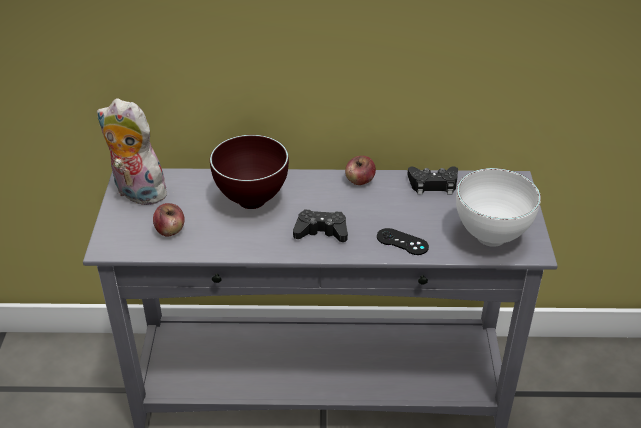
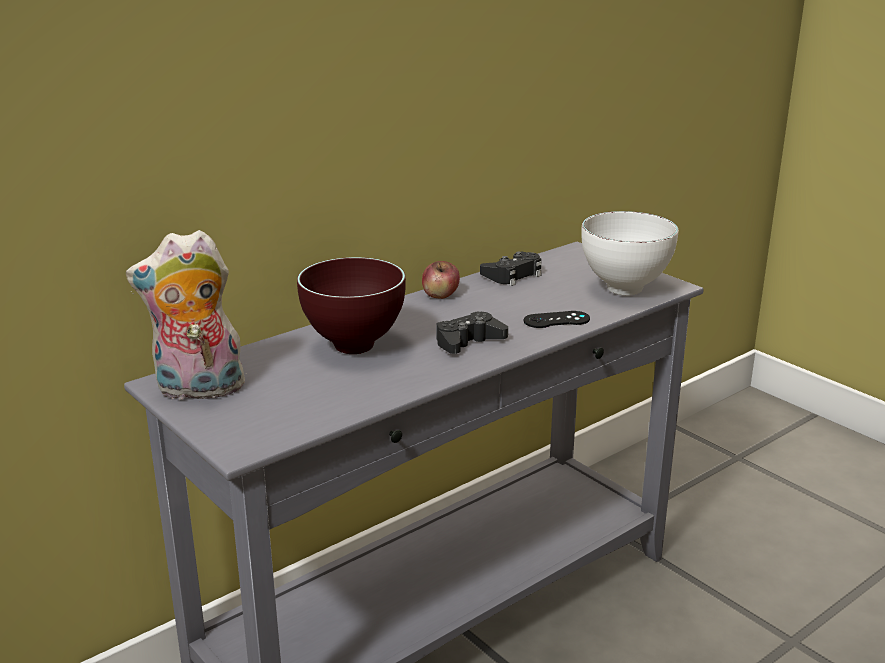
camera: 40 degrees left, 15 degrees down
apple [153,203,185,237] -> none

